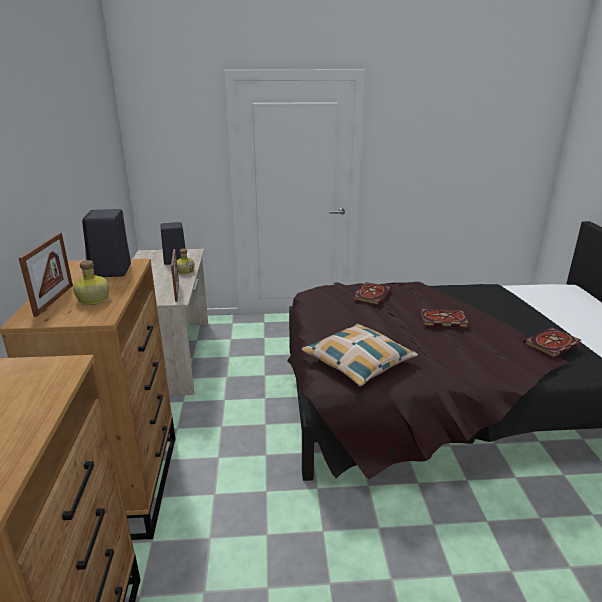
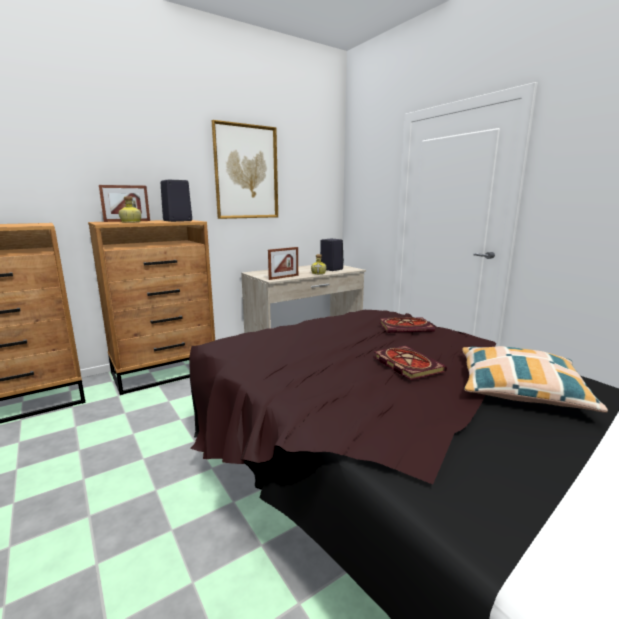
camera: 60 degrees right, 10 degrees down
pillow [302,324,418,386] -> pillow moved to [462,346,608,413]
book [523,327,581,358] -> none
none -> picture [212,120,278,219]

